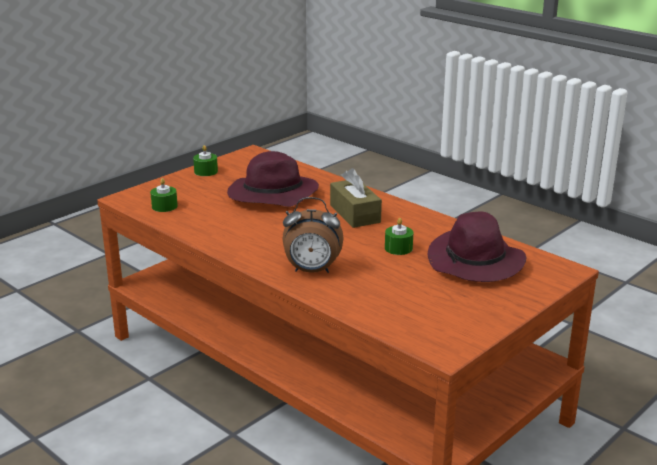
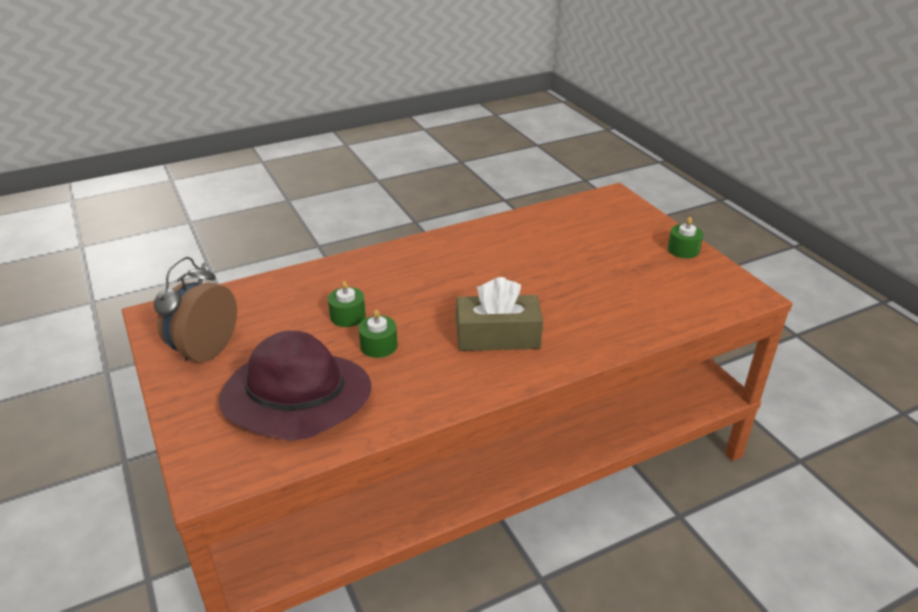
camera: 110 degrees right, 10 degrees up
green candle [150,178,178,212] -> green candle moved to [328,281,366,327]
purple hat [227,151,319,207] -> none
alarm clock [282,197,343,273] -> alarm clock moved to [154,257,237,362]

